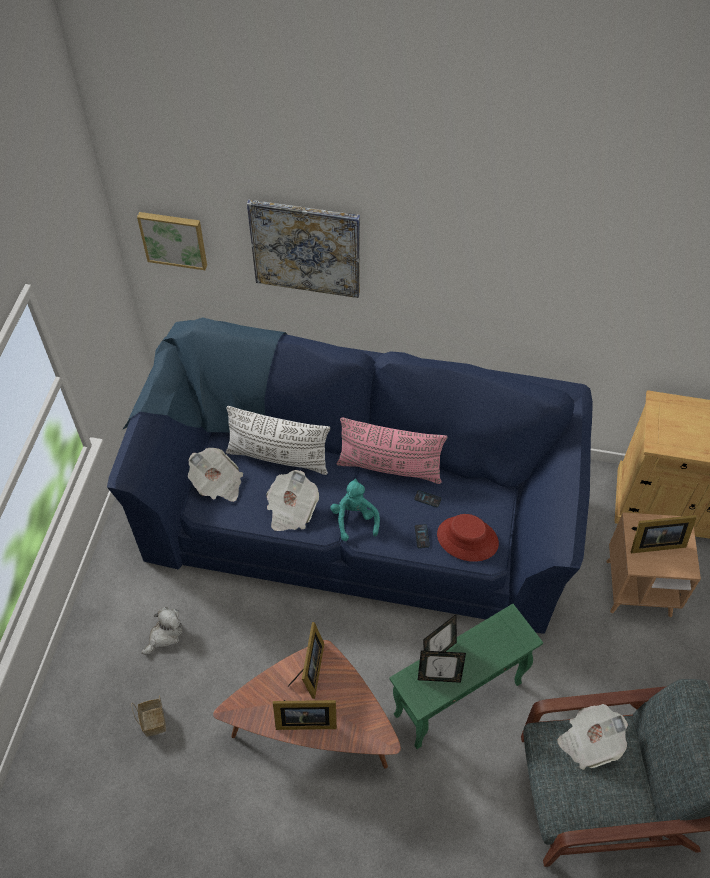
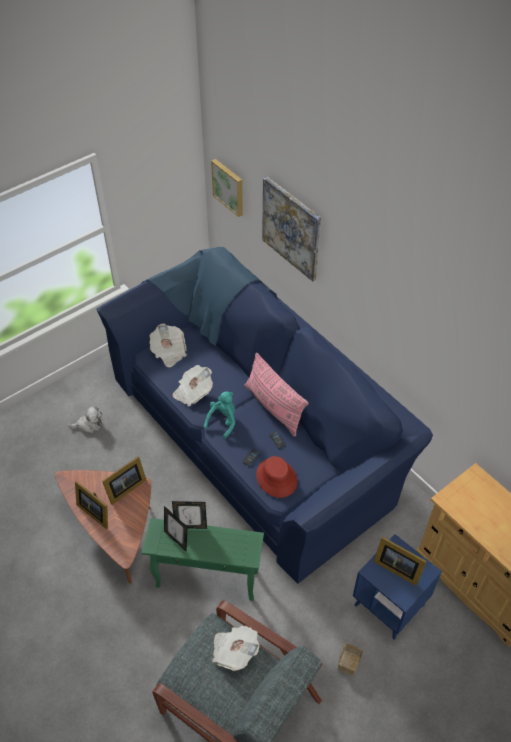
camera: 40 degrees right, 5 degrees down
basket [131,695,166,737] -> basket moved to [338,640,366,676]
white pillow [226,406,330,475] -> none
brown side table [606,513,701,617] -> blue side table [353,534,442,640]

